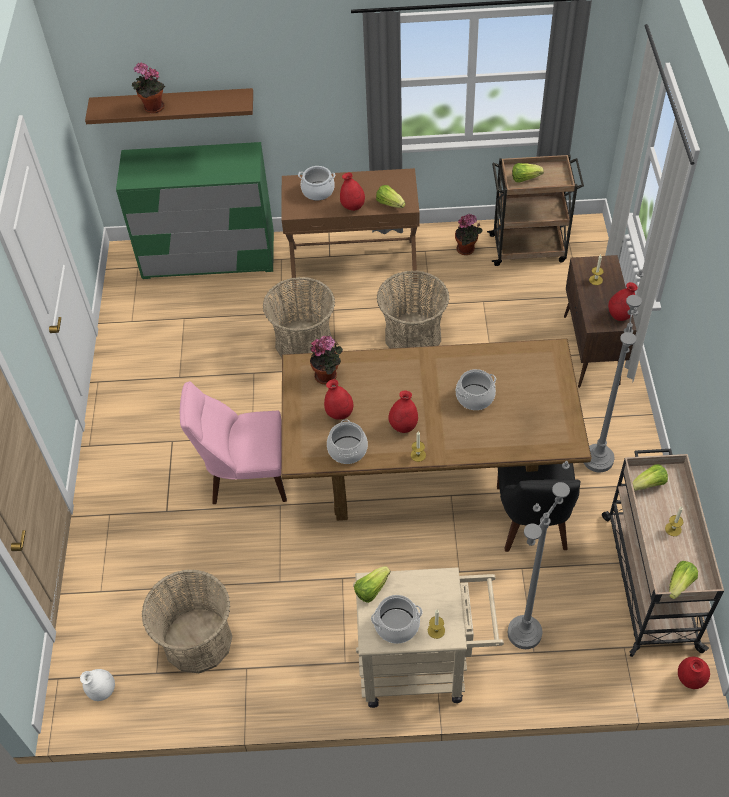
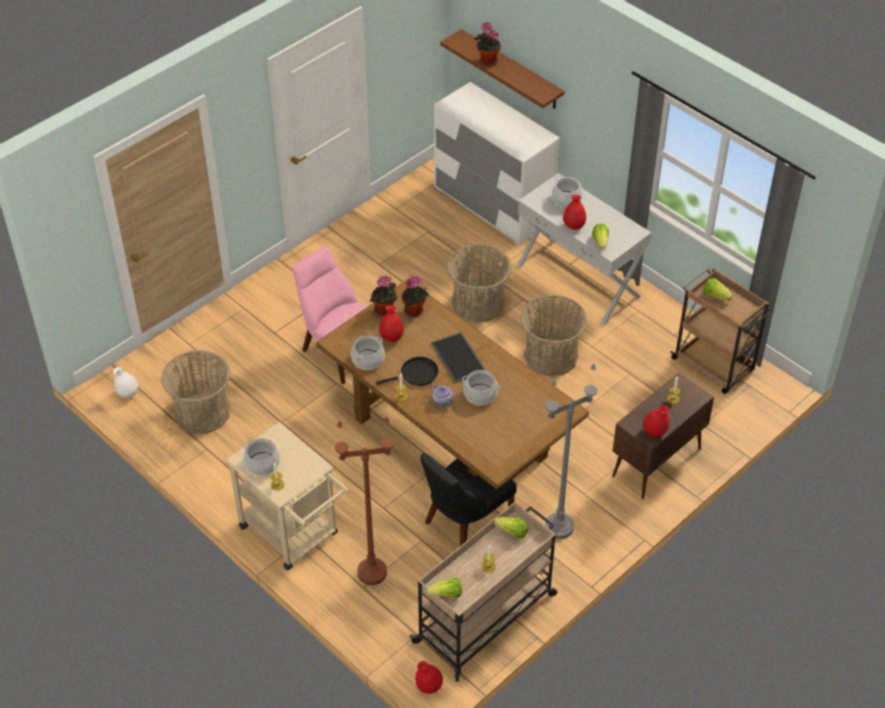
camera: 45 degrees right, 5 degrees down
green dresser [116,142,274,279] -> white dresser [434,82,560,245]
brown console table [281,168,420,290] -> white console table [517,173,651,326]
lettuce [354,566,390,603] -> none
red vase [388,391,418,433] -> black frying pan [376,357,439,386]
potted plant [455,214,482,255] -> potted plant moved to [370,276,397,316]
grey floor lamp [507,461,570,649] -> brown floor lamp [335,416,394,585]
none -> teapot [430,383,455,406]
none -> tray [431,332,485,383]

